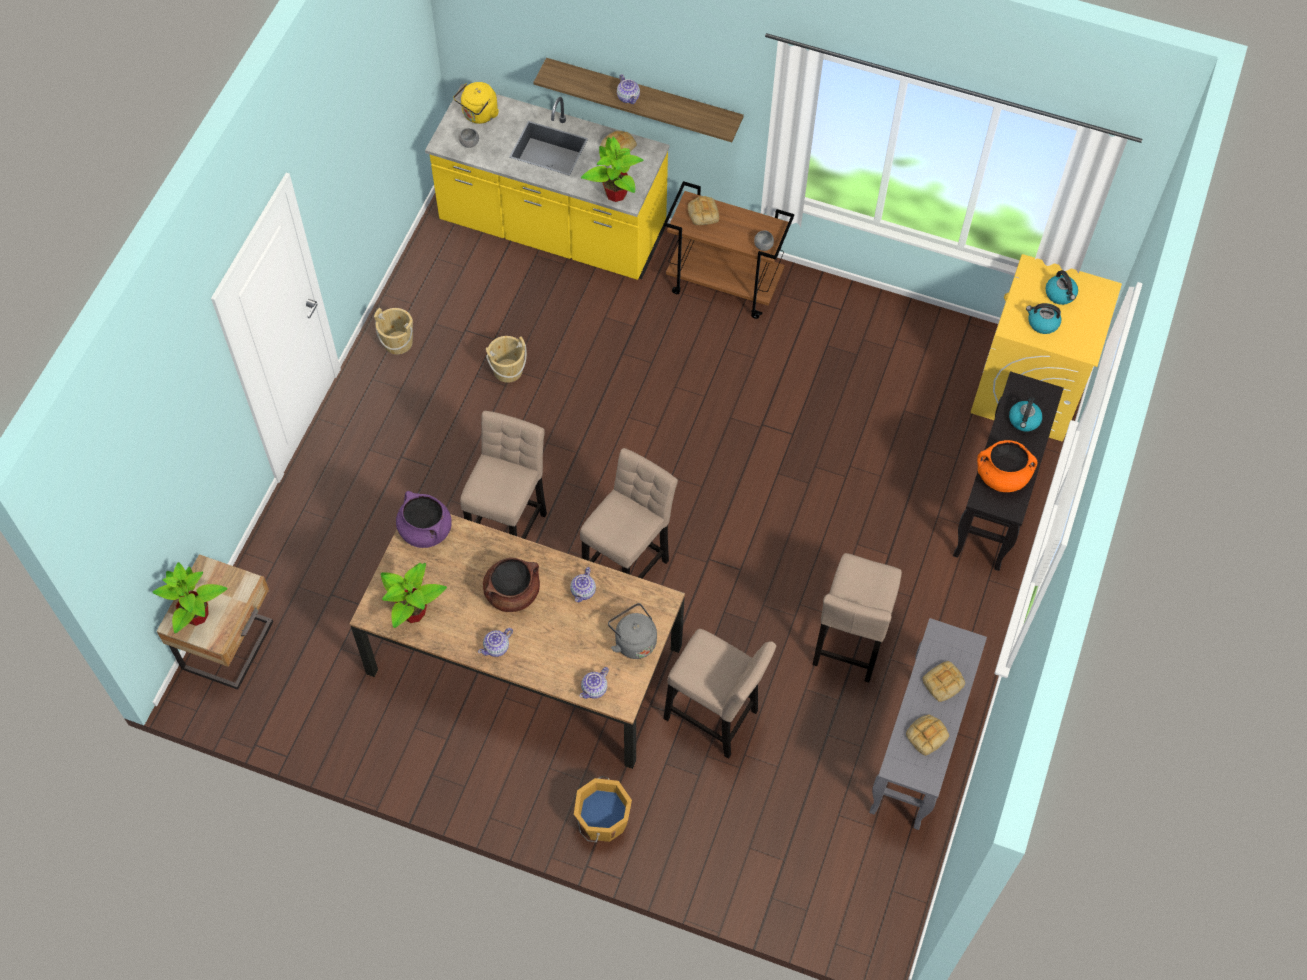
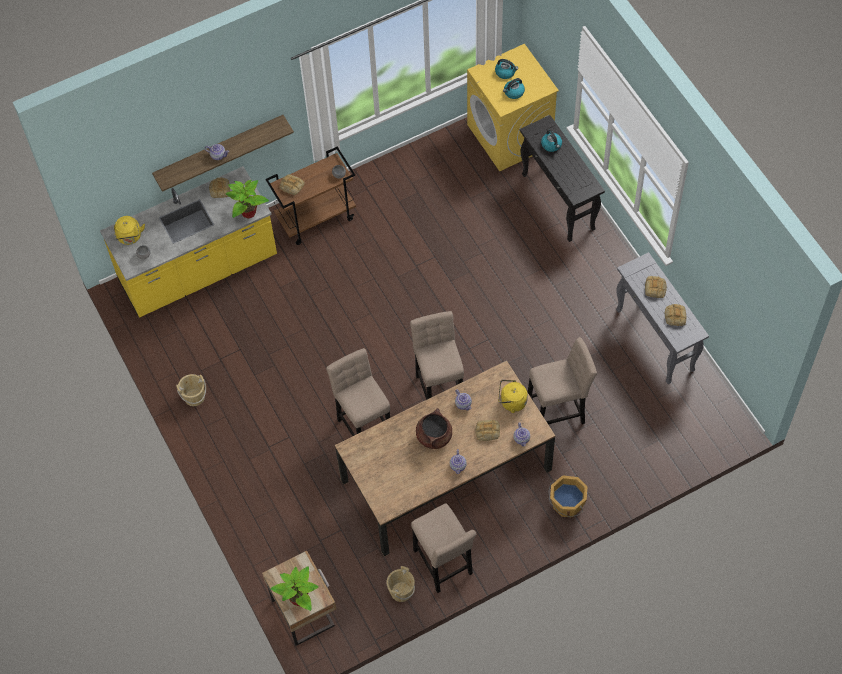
camera: 45 degrees left, 0 degrees up
potted plant [381,563,447,628] -> none
purple cooking pot [396,491,452,548] -> none
beige bucket [486,336,527,383] -> beige bucket moved to [386,566,415,602]
grey kettle [608,603,657,659] -> yellow kettle [498,380,528,413]
beige stool [813,553,902,682] -> beige stool moved to [411,504,477,593]
orange cooking pot [977,440,1037,492] -> none
none -> bread [476,420,500,441]

